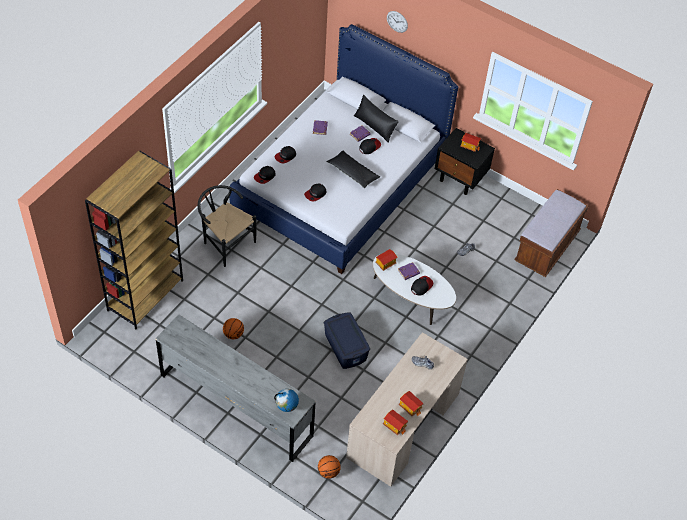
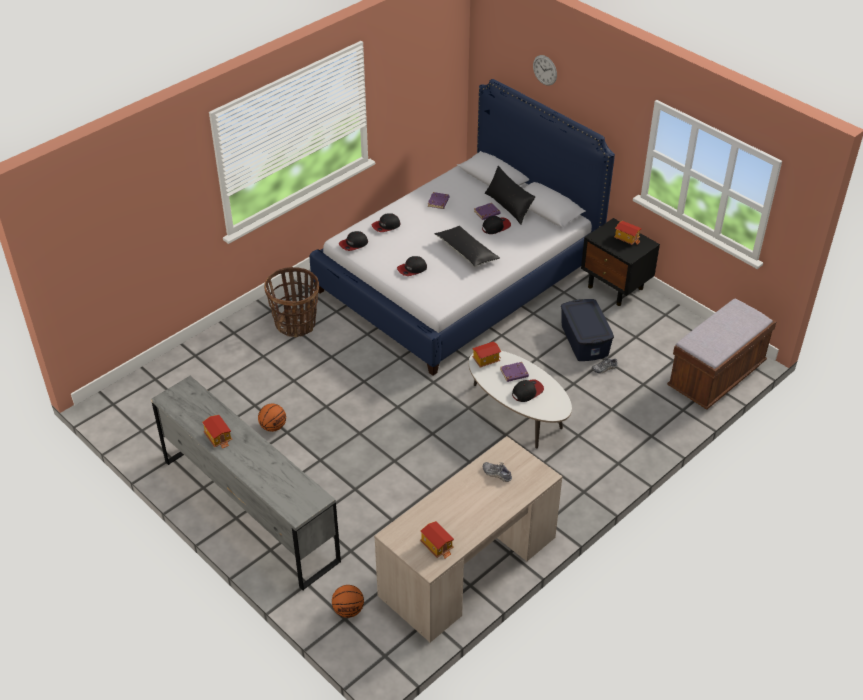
camera: 15 degrees right, 10 degrees down
brown bookcase [85,150,183,329] -> none
black chair [198,185,256,267] -> basket [264,267,319,337]
globe [274,389,299,412] -> none
blue storage box [324,312,370,369] -> blue storage box moved to [561,299,614,361]
toy house [399,391,424,417] -> toy house moved to [202,415,232,448]

